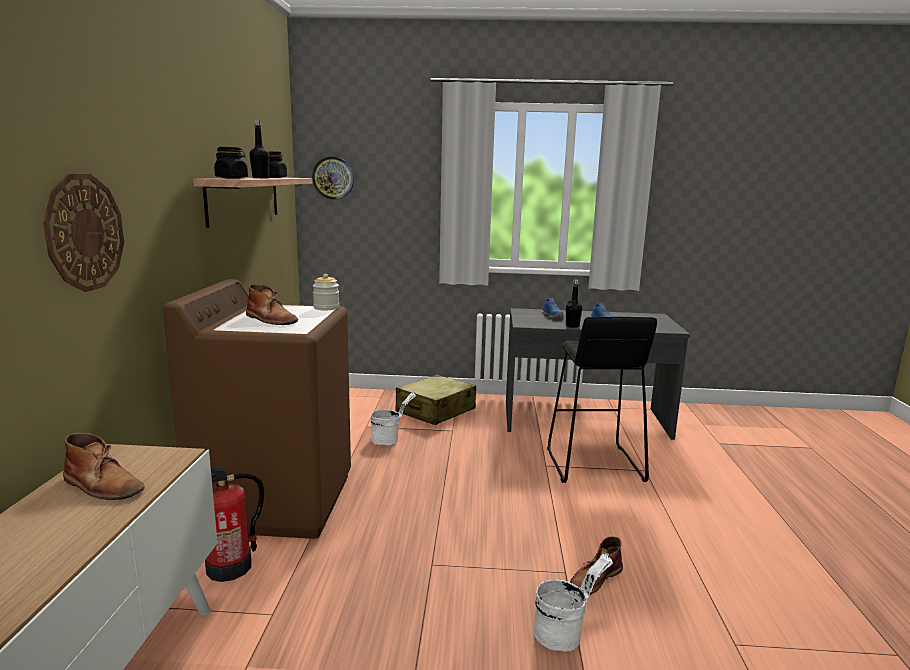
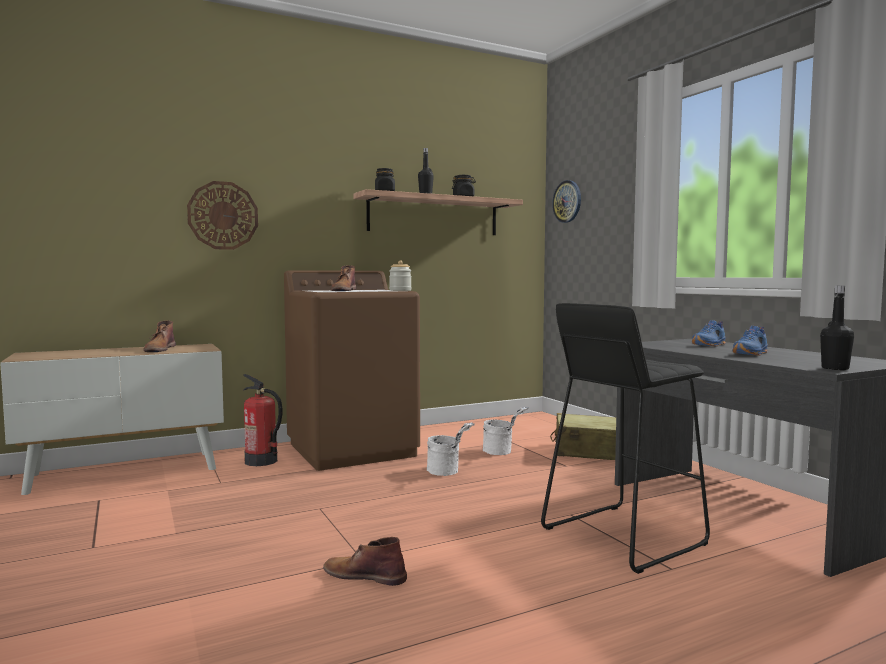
camera: 60 degrees right, 10 degrees down
white bucket [534,553,613,652] -> white bucket moved to [427,423,475,476]
black bottle [566,280,582,328] -> black bottle moved to [820,286,854,370]

